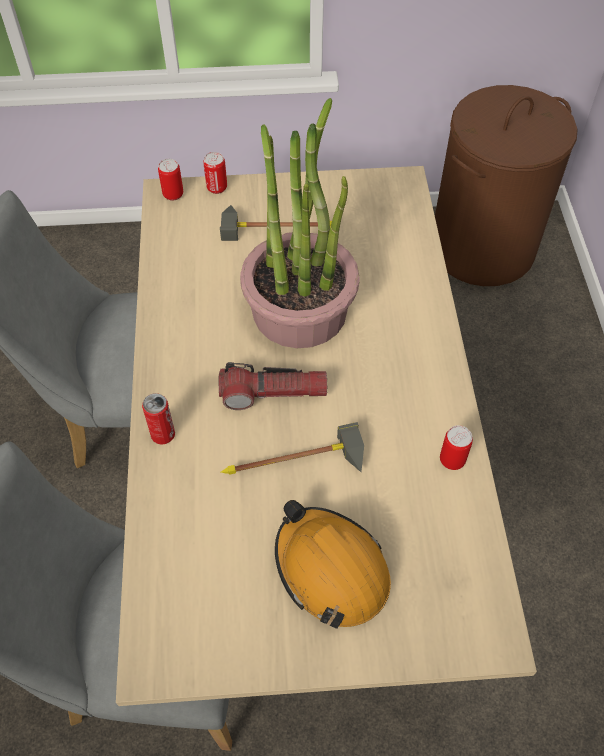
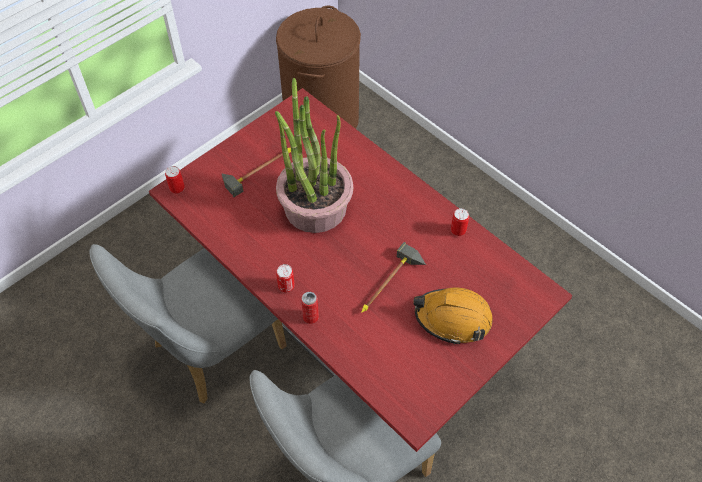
camera: 40 degrees left, 0 degrees up
beige dining table [116,166,537,706] -> red dining table [149,88,573,452]
can [203,152,227,194] -> can moved to [276,264,295,292]
flashlight [219,362,327,410] -> none

